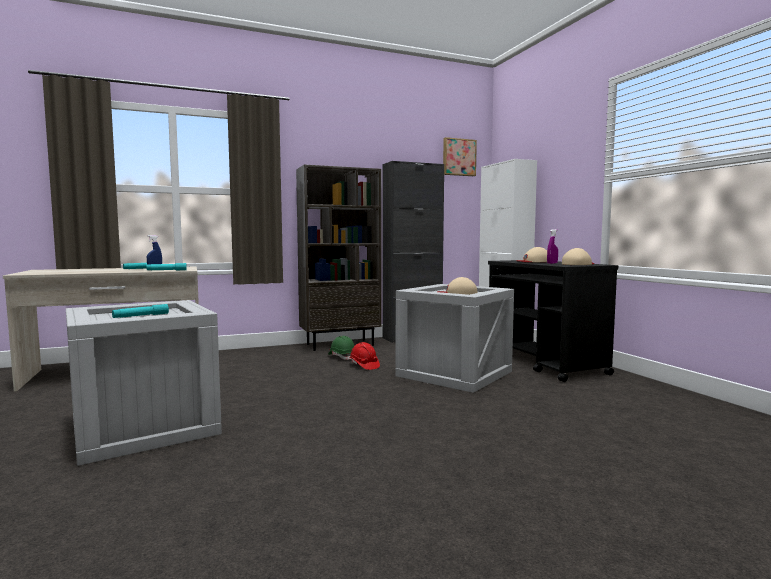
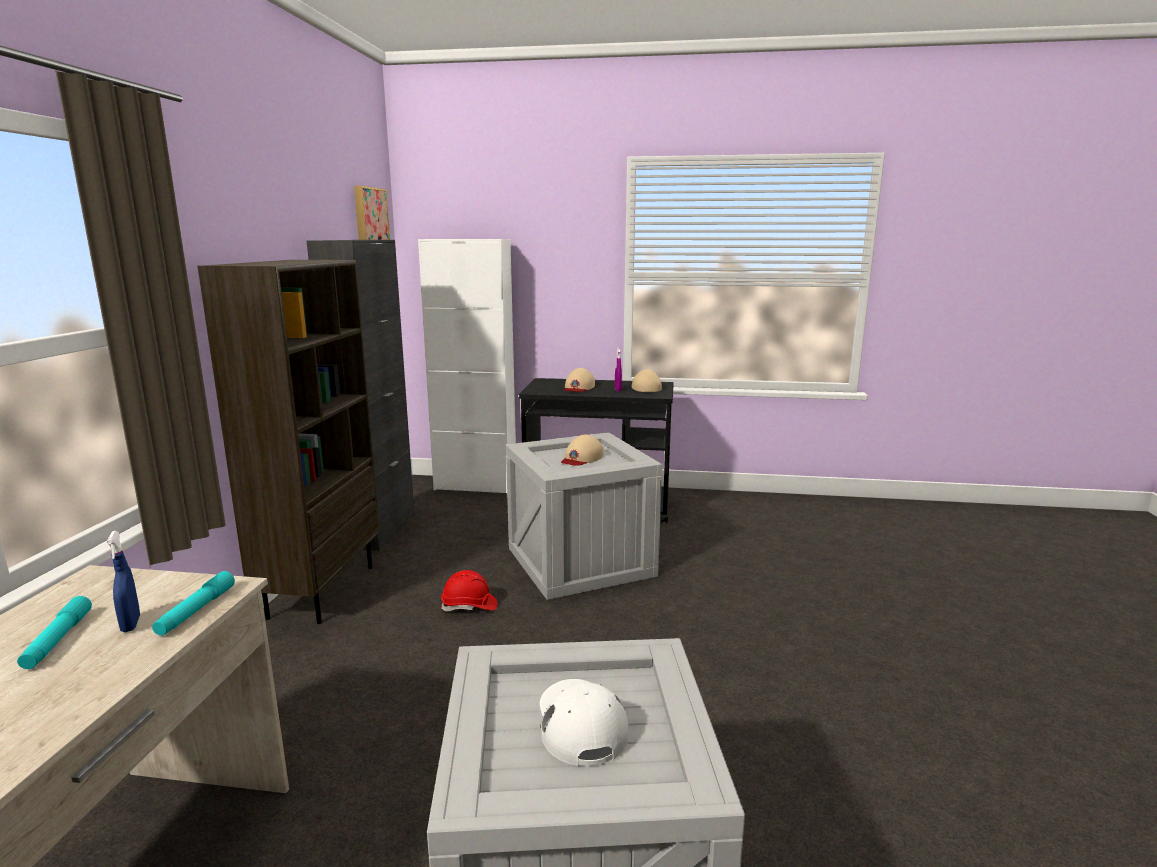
camera: 60 degrees left, 10 degrees up
turquoise flashlight [112,304,169,318] -> white cap [540,679,629,766]
green hard hat [328,336,354,360] -> none

